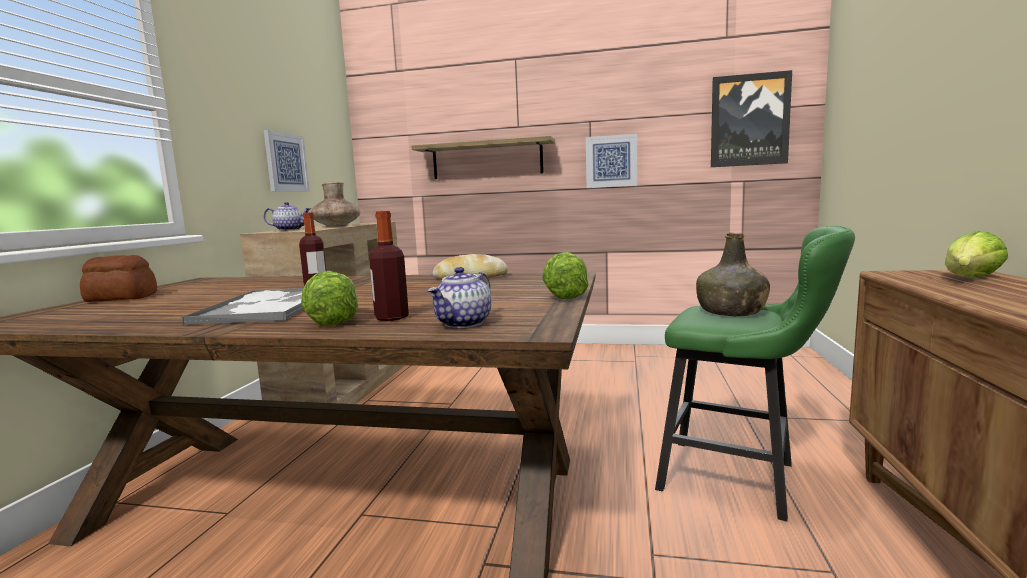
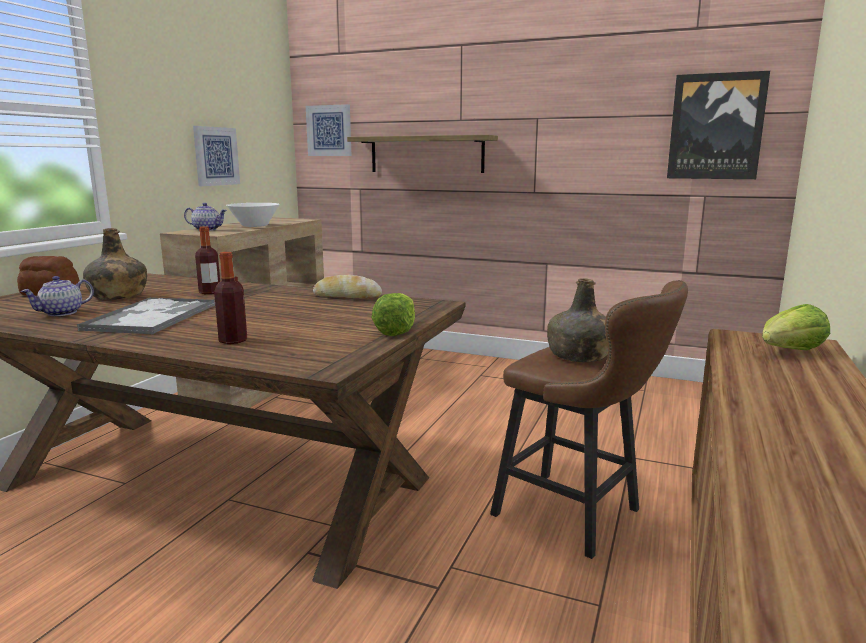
camera: 10 degrees right, 5 degrees up
lettuce [301,271,358,326] -> none
brown vase [310,182,360,227] -> white bowl [226,203,280,227]
teapot [427,267,491,328] -> teapot moved to [21,276,94,316]
picture [586,134,637,188] -> picture moved to [306,104,352,156]
green stool [655,226,855,521] -> brown stool [490,280,688,559]
none -> green bottle [83,228,147,300]

